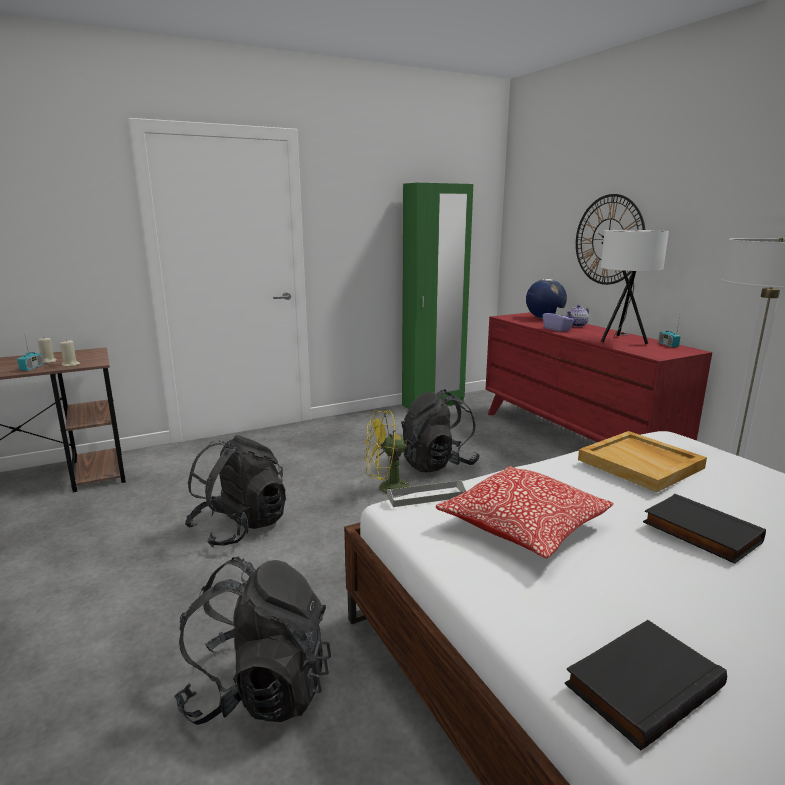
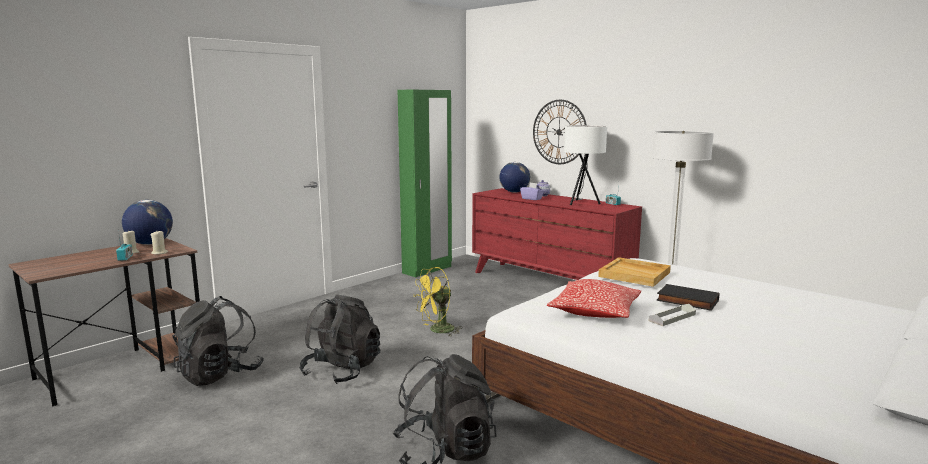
camera: 20 degrees left, 5 degrees down
grey tray [387,480,466,507] -> grey tray moved to [649,304,696,326]
black backpack [401,389,479,472] -> black backpack moved to [172,296,264,386]
black book [565,620,727,751] -> none
none -> globe [122,200,173,245]

